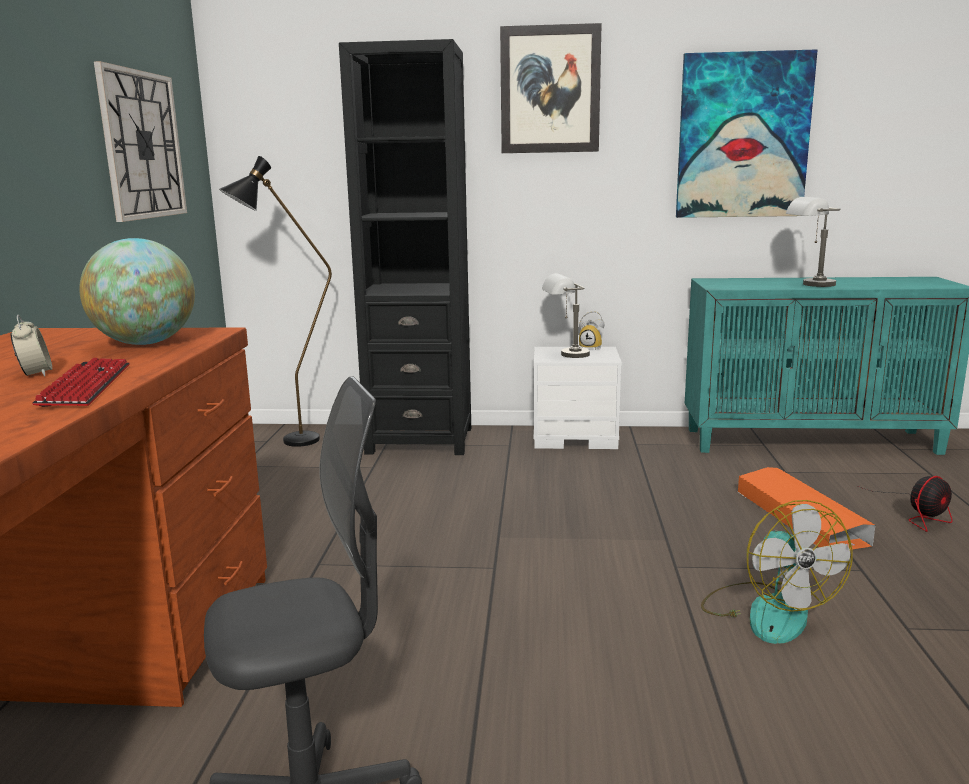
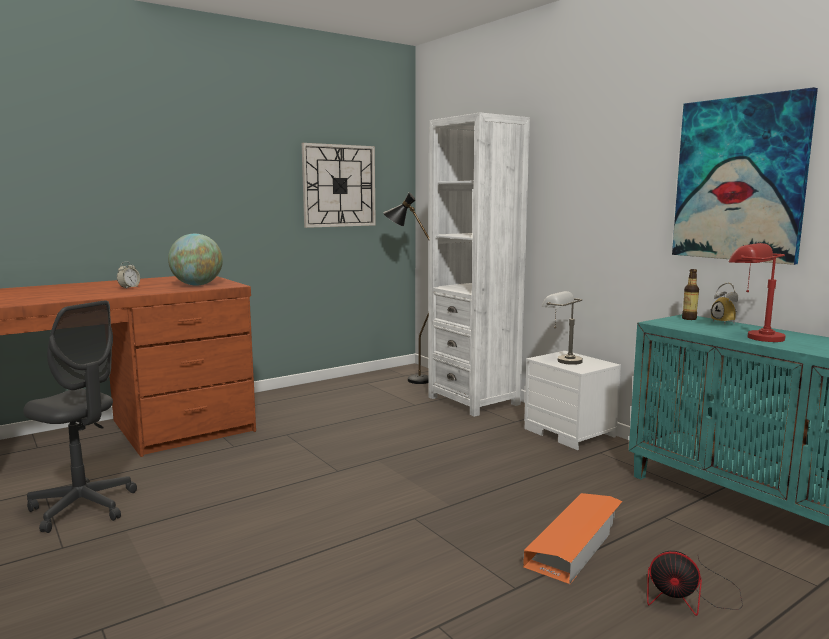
camera: 50 degrees right, 5 degrees down
keyboard [32,358,130,407] -> none
black bookcase [339,39,471,455] -> white bookcase [428,113,530,417]
picture [500,23,602,153] -> none
alarm clock [579,311,604,350] -> alarm clock moved to [711,283,738,325]
fan [701,500,853,644] -> none
grey table lamp [786,197,841,287] -> red table lamp [729,243,786,342]
none -> bottle [682,269,699,320]

